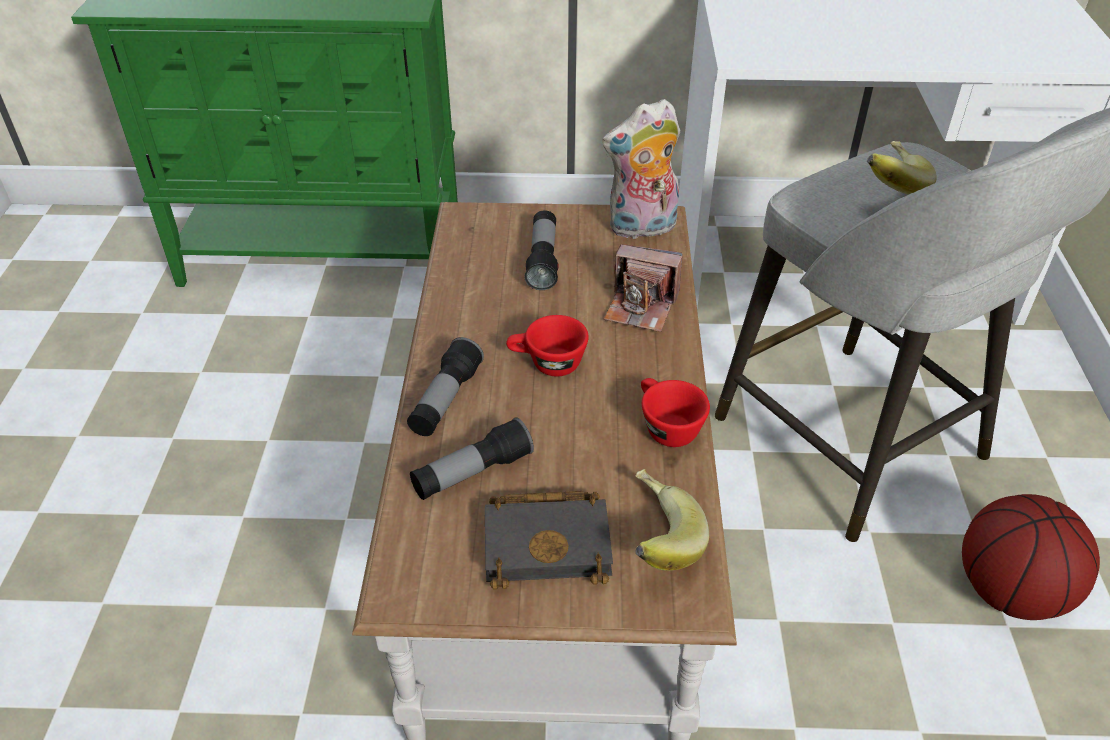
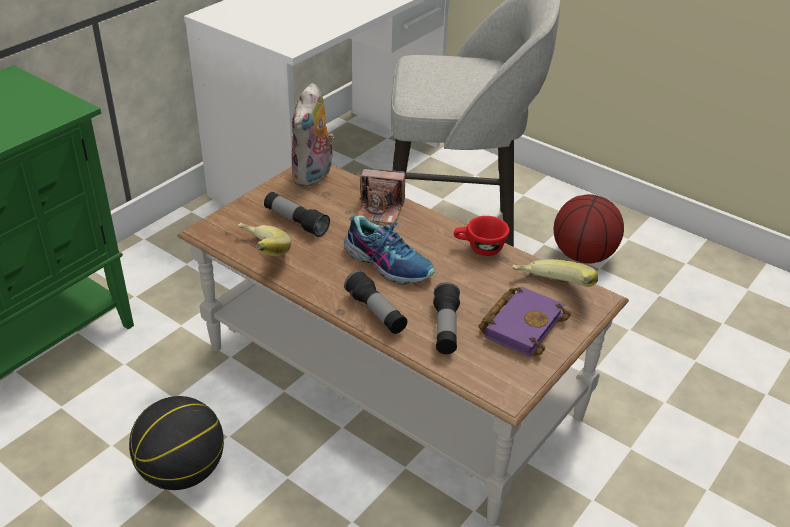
camera: 55 degrees left, 5 degrees down
black book [485,491,613,589] -> purple book [479,287,571,357]
red cup [506,315,589,376] -> shoe [344,215,435,285]
camera [604,244,683,332] -> camera turned 45 degrees clockwise [358,169,405,224]
banana [867,141,937,195] -> banana moved to [238,222,291,256]
none -> basketball [129,396,224,490]

